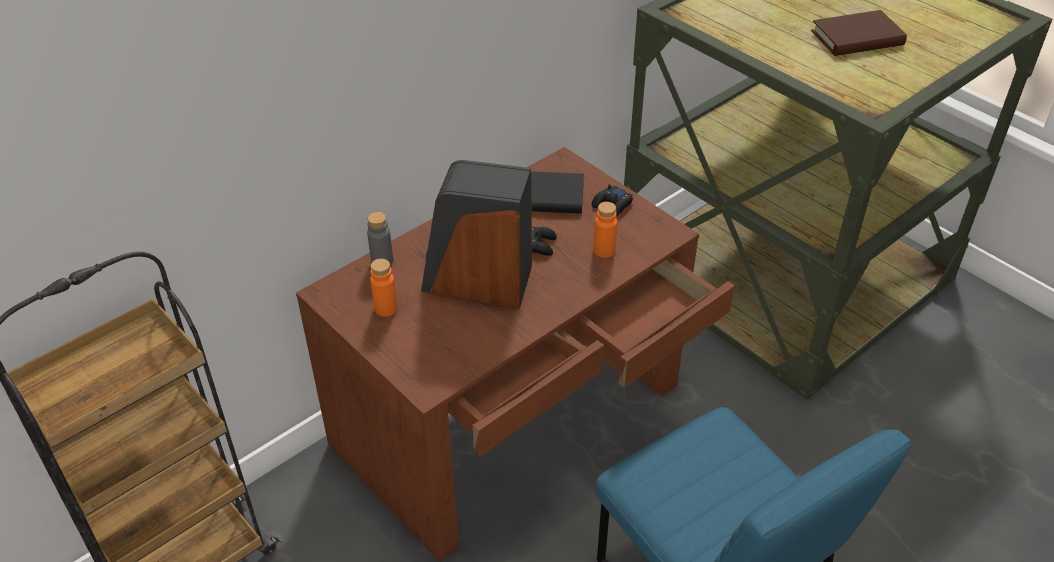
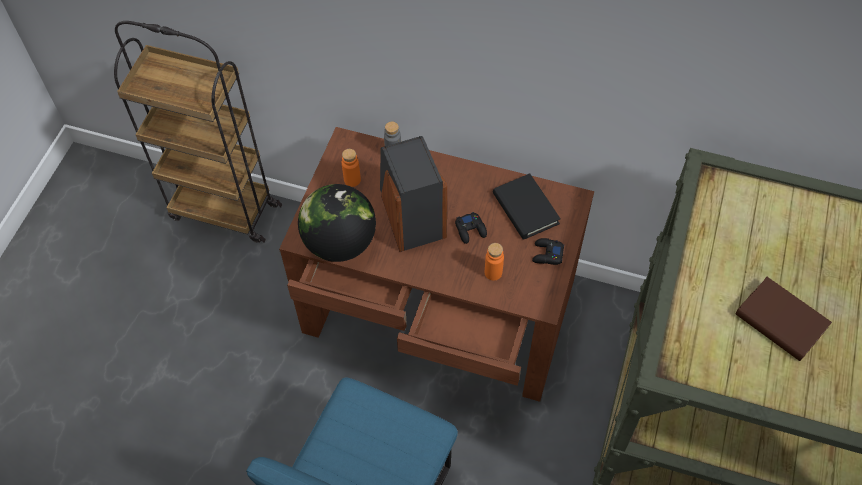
camera: 60 degrees right, 15 degrees up
none -> globe [298,184,376,262]

